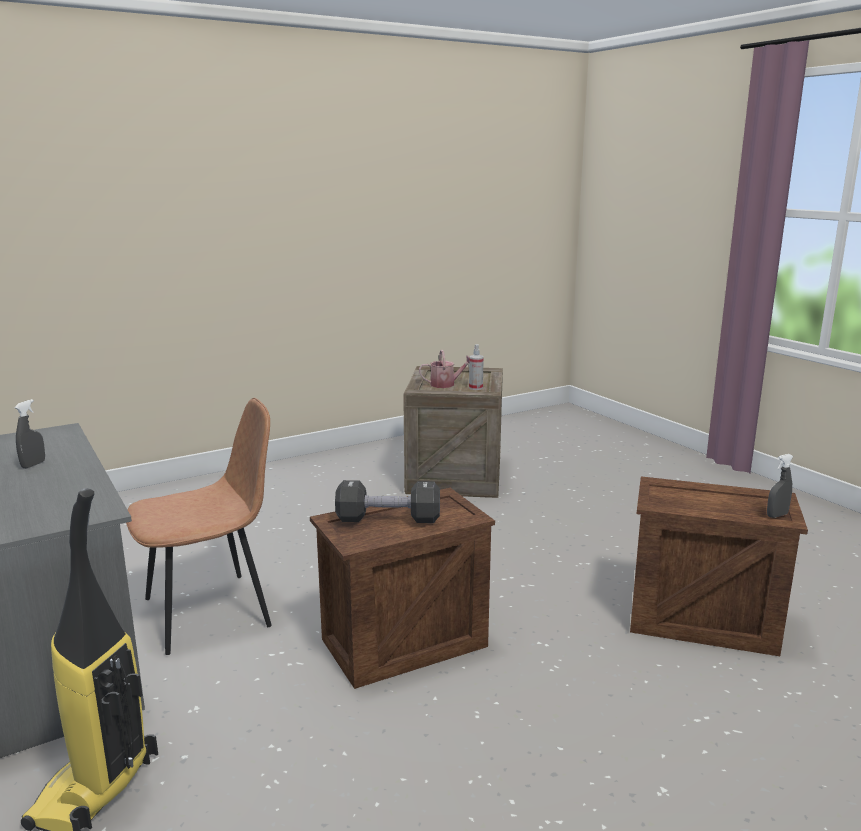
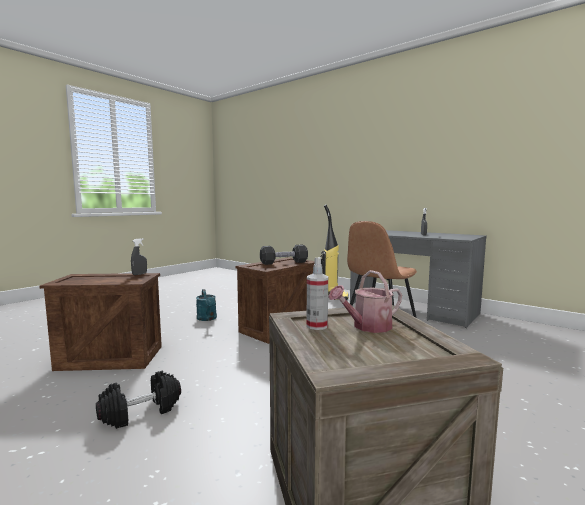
camera: 160 degrees right, 10 degrees down
grey spray bottle [767,454,793,518] -> grey spray bottle moved to [131,238,147,275]
none -> black dumbbell [96,371,181,429]
none -> turquoise watering can [196,289,217,321]

